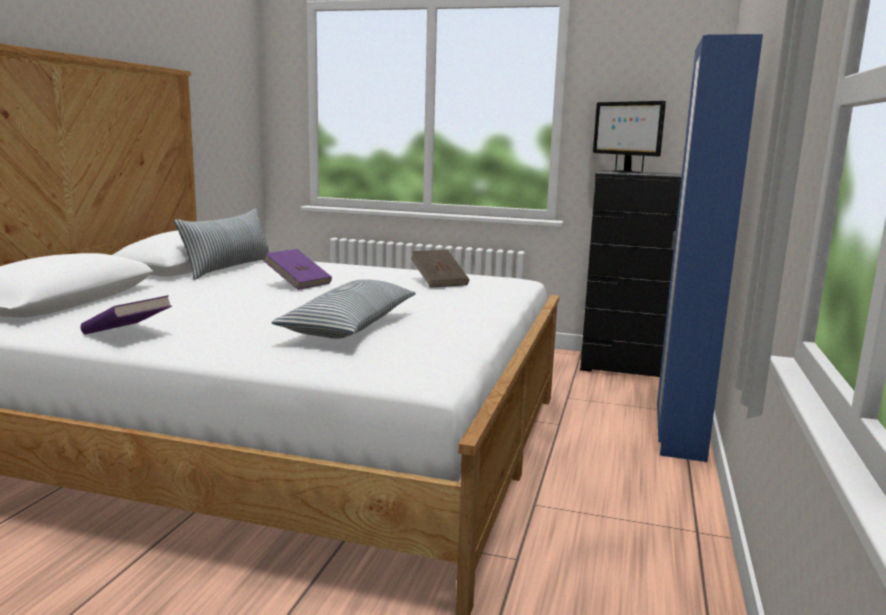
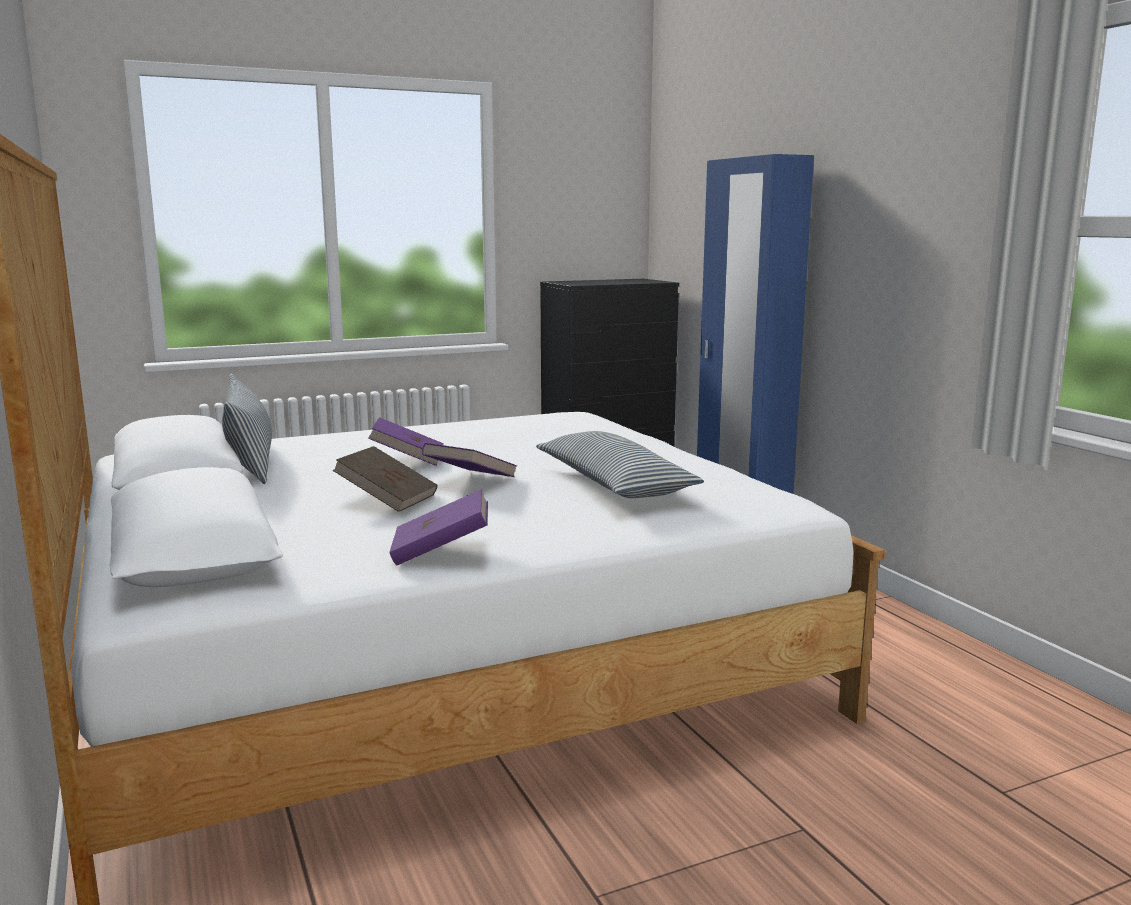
camera: 40 degrees left, 0 degrees up
brown book [411,250,469,288] -> brown book moved to [333,446,438,512]
monitor [593,101,666,173] -> none
none -> purple book [422,443,517,477]

